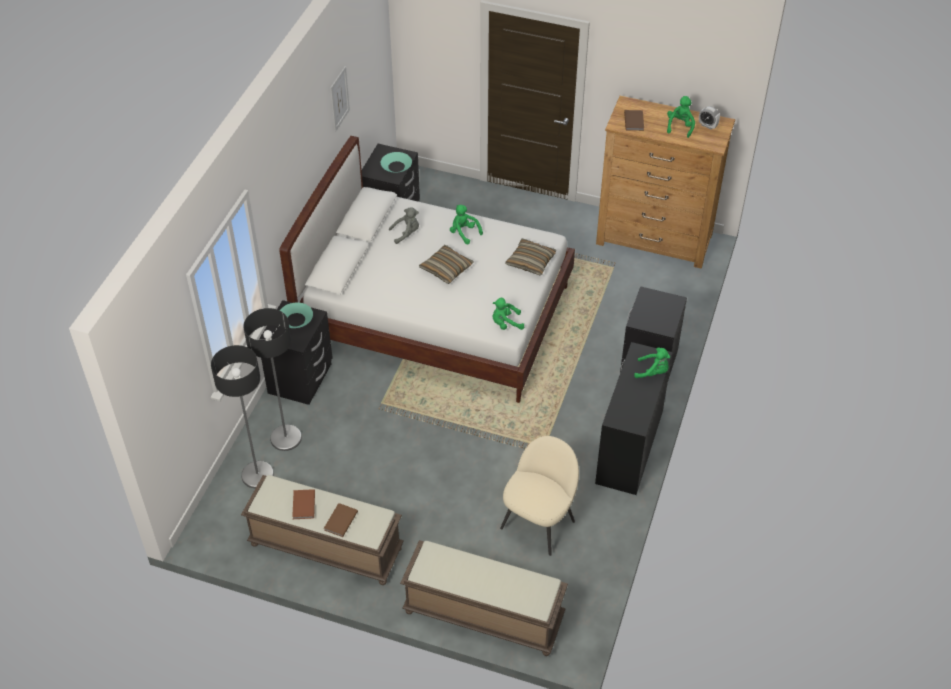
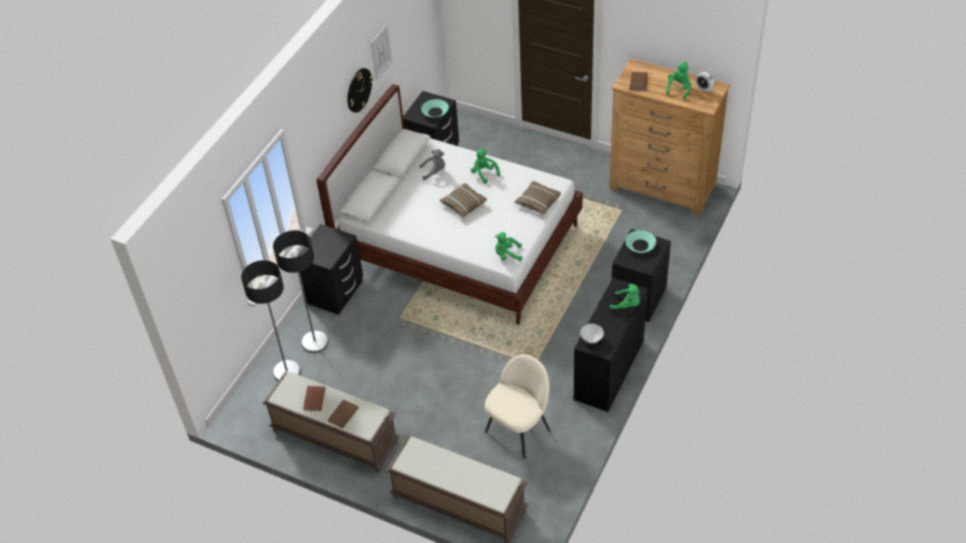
camera: 10 degrees right, 0 degrees up
turquoise bowl [280,302,313,328] -> turquoise bowl moved to [625,230,656,253]
none -> wall clock [347,68,373,113]
none -> white bowl [580,324,604,344]

